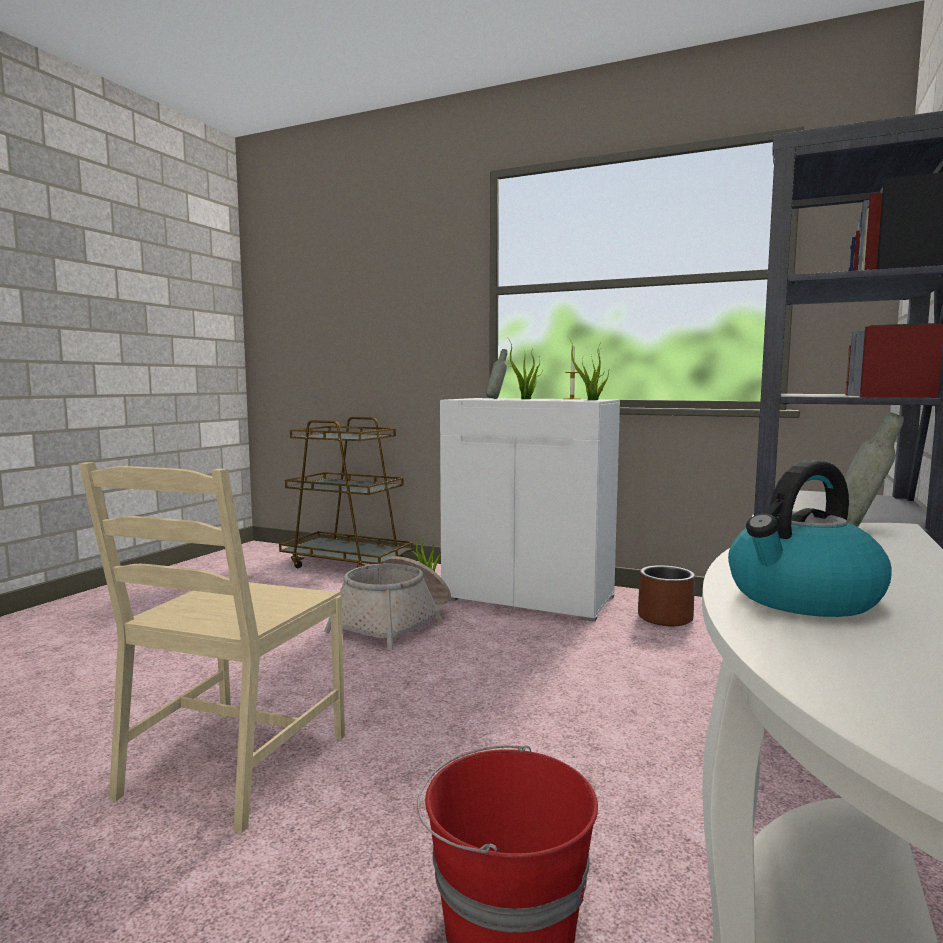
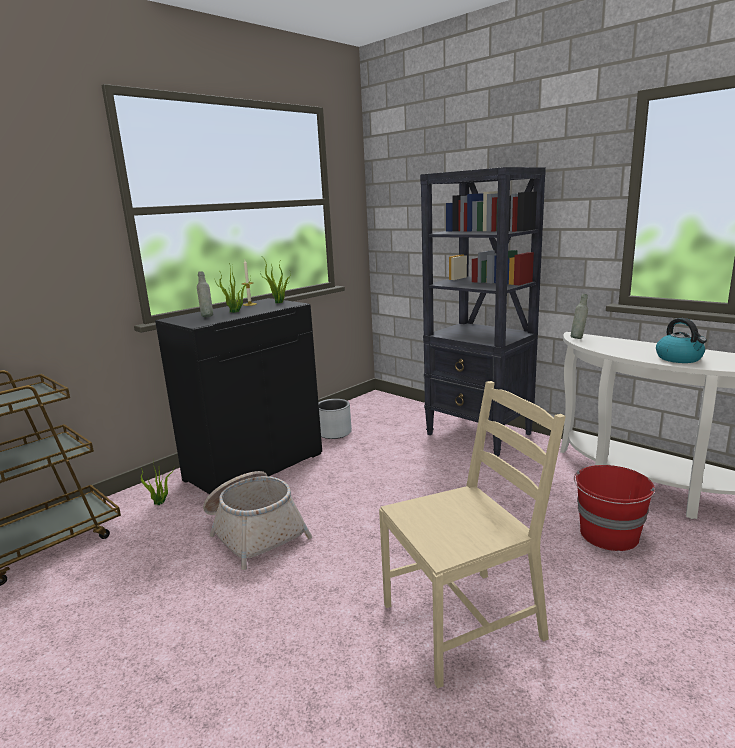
camera: 70 degrees left, 10 degrees up
beige chair [79,462,345,834] -> beige chair turned 60 degrees counterclockwise [379,381,566,688]
white cabinet [440,398,620,622] -> black cabinet [155,298,322,494]
brown planter [638,565,695,626] -> grey planter [318,399,352,439]

